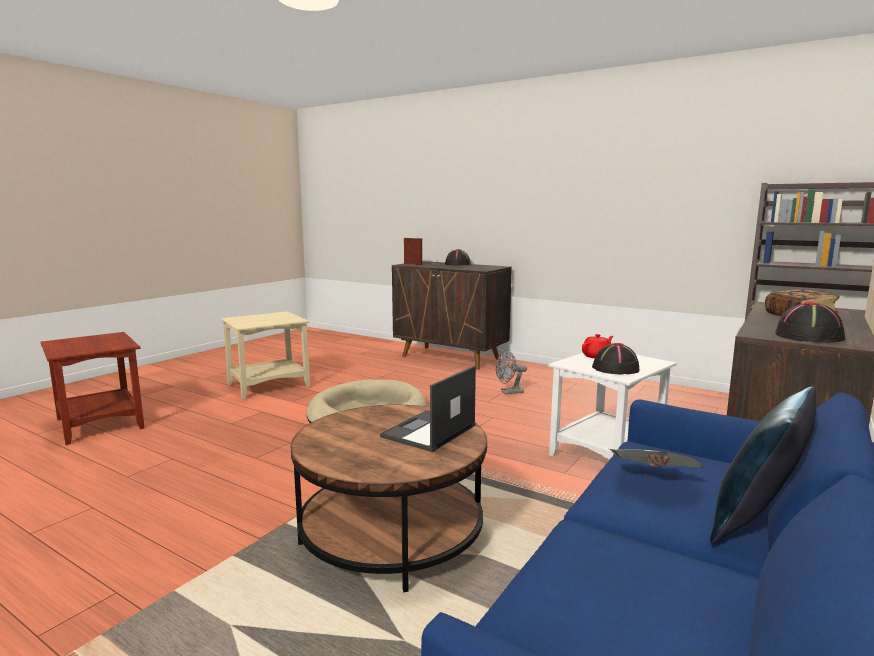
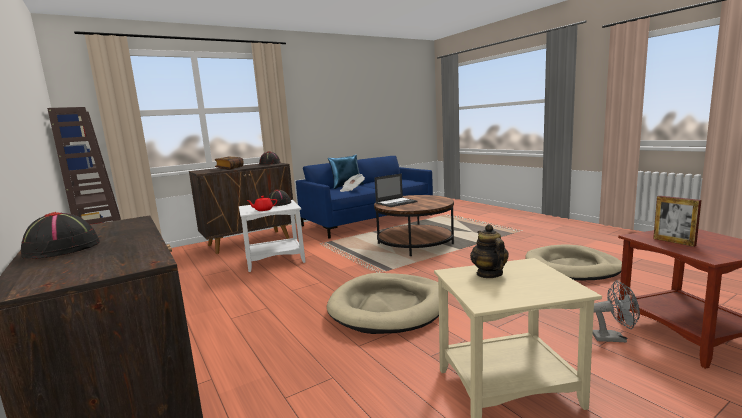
camera: 155 degrees left, 0 degrees up
picture frame [404,238,422,265] -> picture frame moved to [653,196,701,247]
grey fan [496,349,527,395] -> grey fan moved to [593,280,640,342]
none -> teapot [470,224,509,278]
none -> beige dog bed [525,245,622,281]

